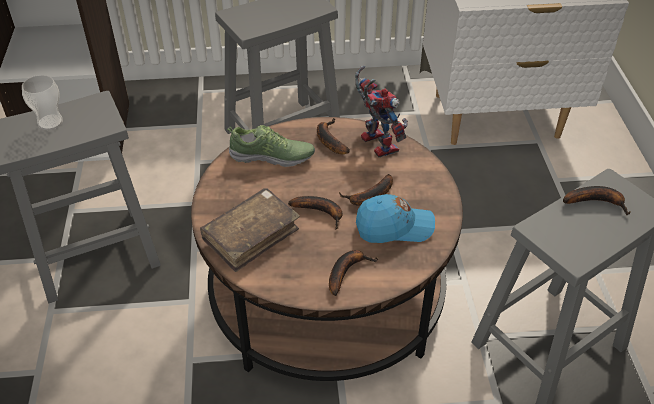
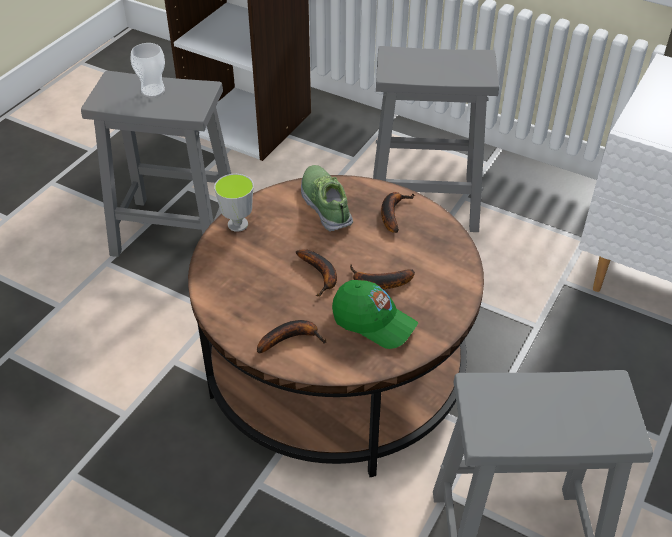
camera: 35 degrees right, 0 degrees up
brown book [200,188,300,272] -> none
shoe [227,125,315,167] -> shoe turned 150 degrees counterclockwise [301,165,353,231]
toy robot [355,66,408,158] -> none
blue cap [356,194,435,243] -> green cap [332,280,418,349]
banana [563,186,631,215] -> none
none -> cup [214,174,254,232]

